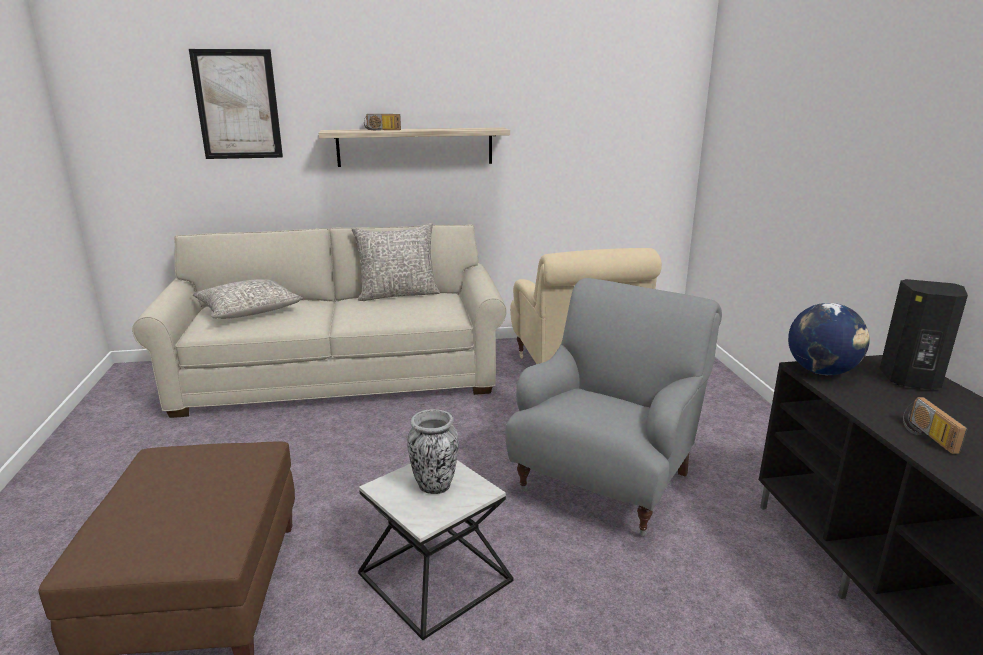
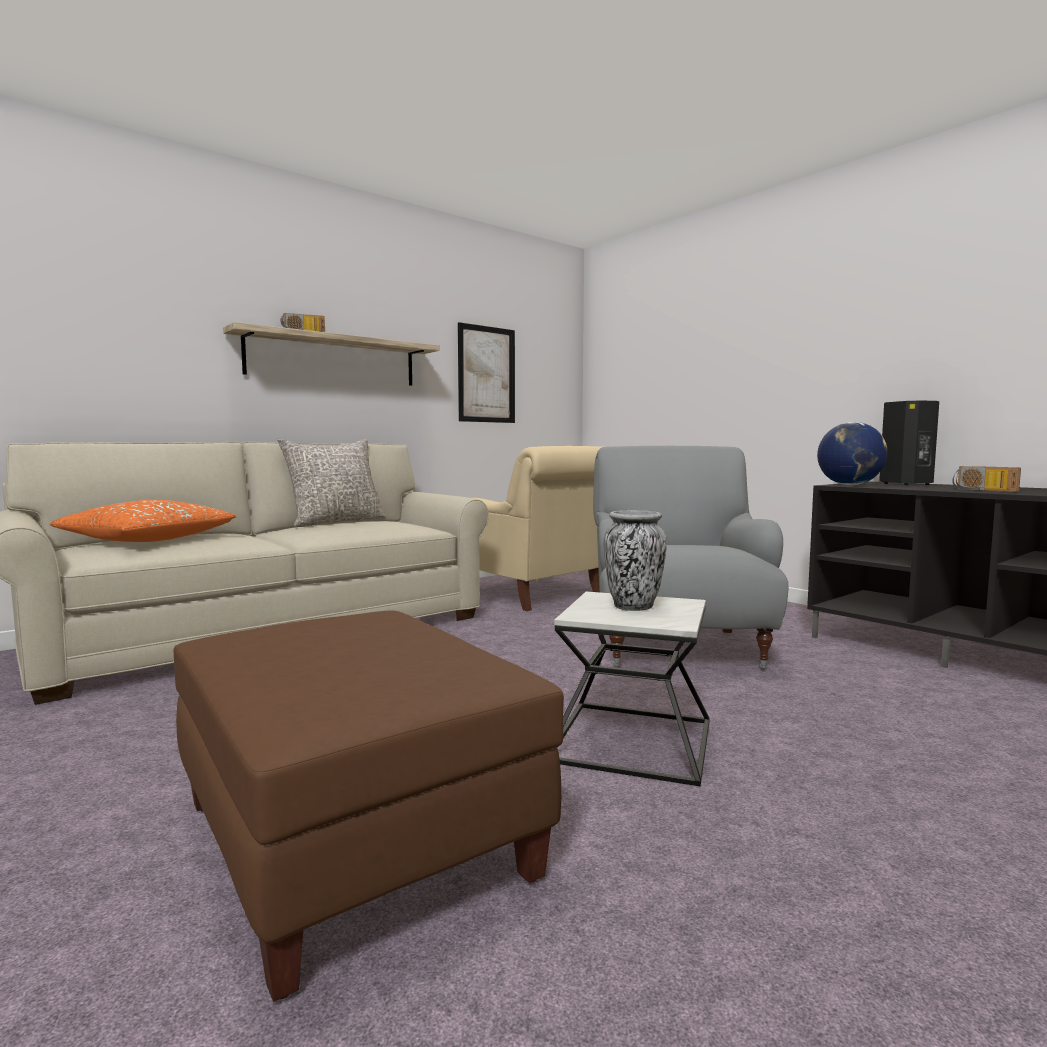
camera: 30 degrees left, 15 degrees down
picture [189,49,283,159] -> picture moved to [458,322,515,423]
grey pillow [193,279,303,319] -> orange pillow [50,499,236,542]

